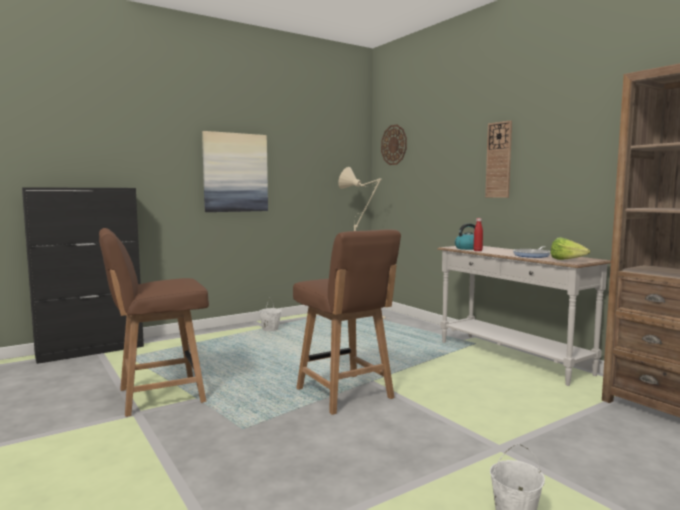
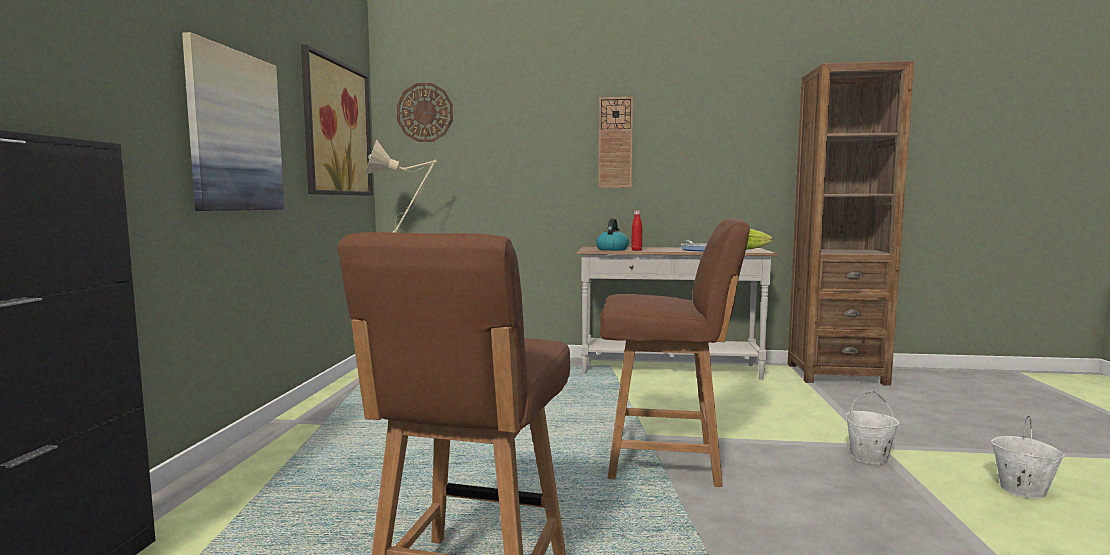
camera: 50 degrees left, 0 degrees up
white bucket [258,298,282,331] -> white bucket moved to [846,391,899,464]
none -> picture [301,44,373,196]

